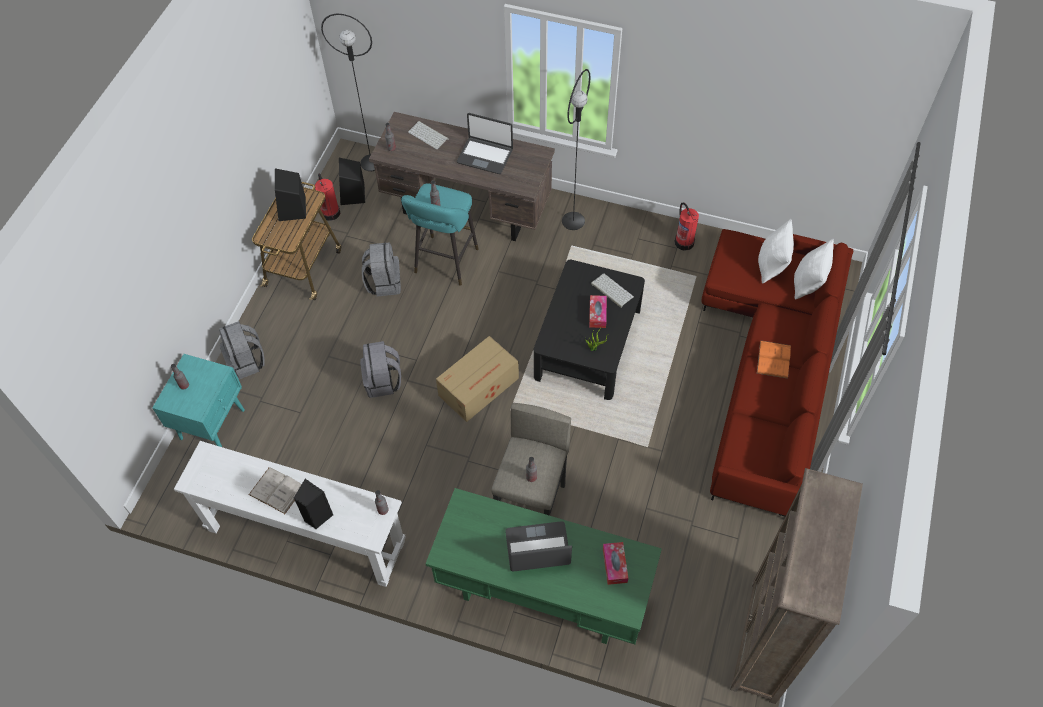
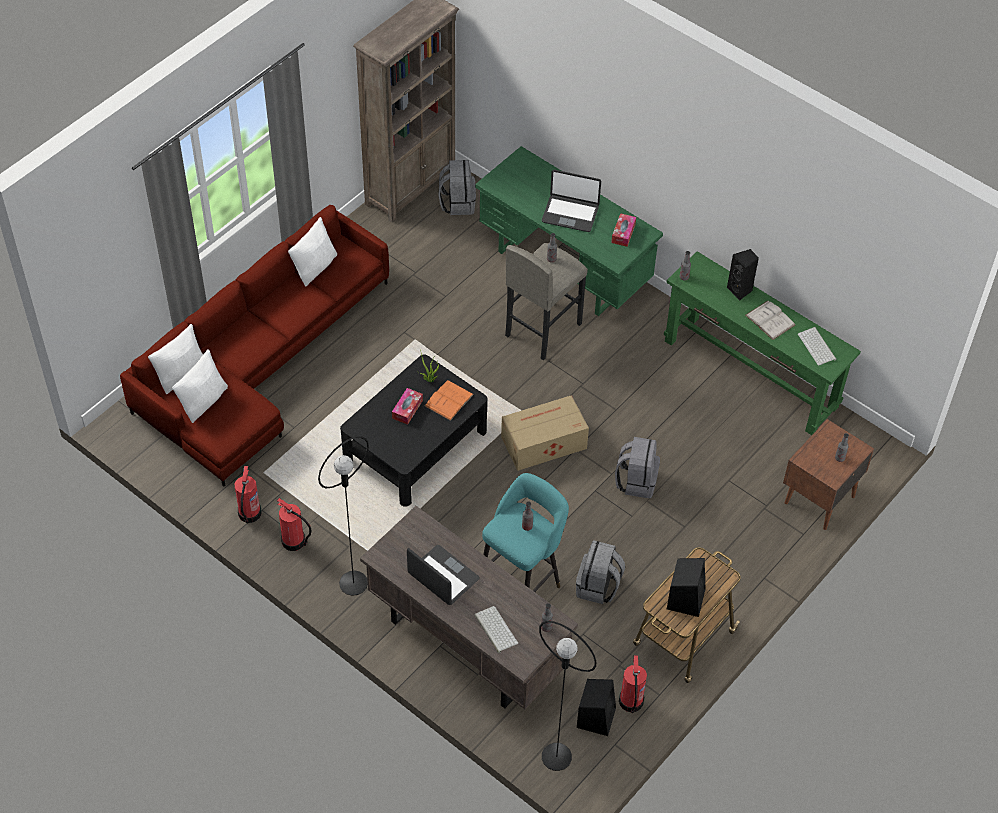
camera: 160 degrees left, 5 degrees down
turquoise nightstand [152,354,245,447] -> brown nightstand [783,419,874,530]
white console table [174,441,406,587] -> green console table [664,251,861,435]
grey backpack [219,321,265,379] -> grey backpack moved to [439,160,476,215]
keyboard [591,273,634,308] -> keyboard moved to [798,327,836,366]
tissue box [603,542,628,585] -> tissue box moved to [611,213,636,247]
orange book [757,340,791,379] -> orange book moved to [425,380,474,421]
none -> fire extinguisher [277,498,312,551]
none -> white pillow [288,217,337,287]

